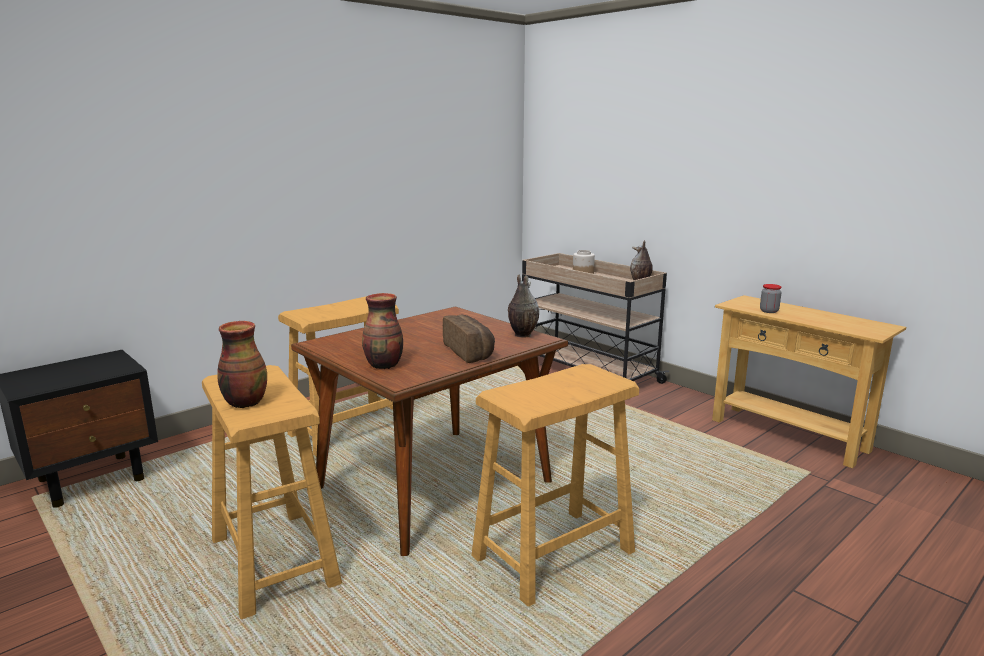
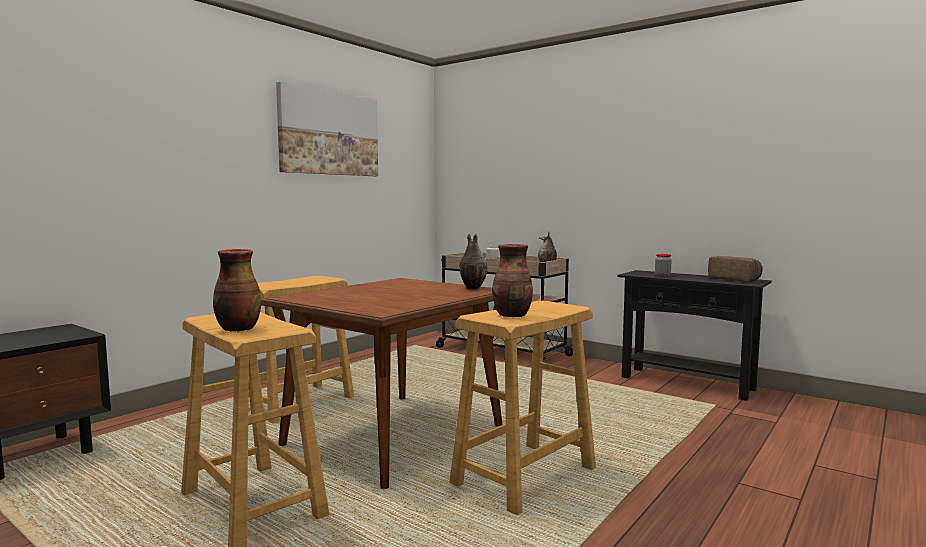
camera: 10 degrees left, 10 degrees down
vase [362,293,403,369] -> vase moved to [492,244,533,317]
bread [443,315,495,363] -> bread moved to [708,256,762,282]
beige console table [712,295,906,468] -> black console table [617,270,772,401]
none -> picture [276,82,378,176]

